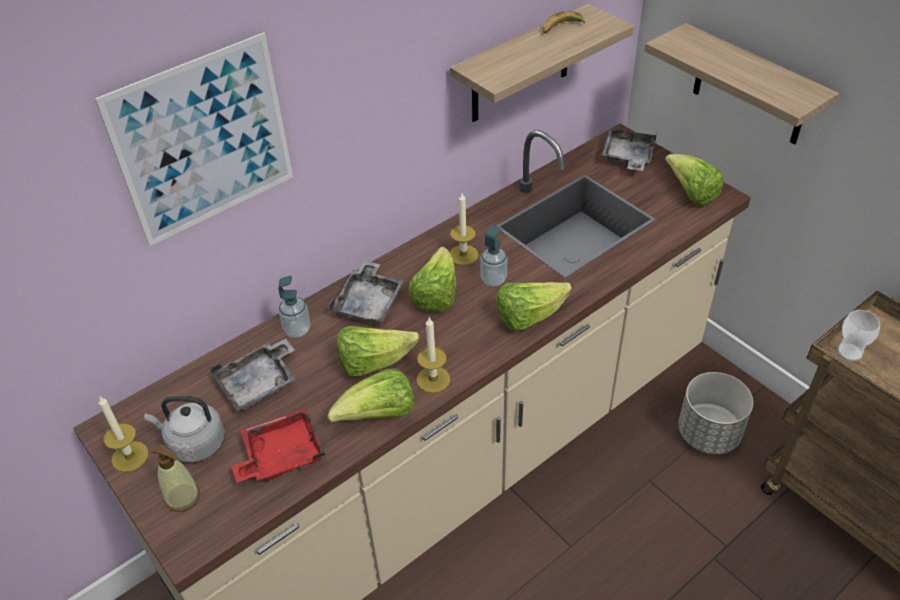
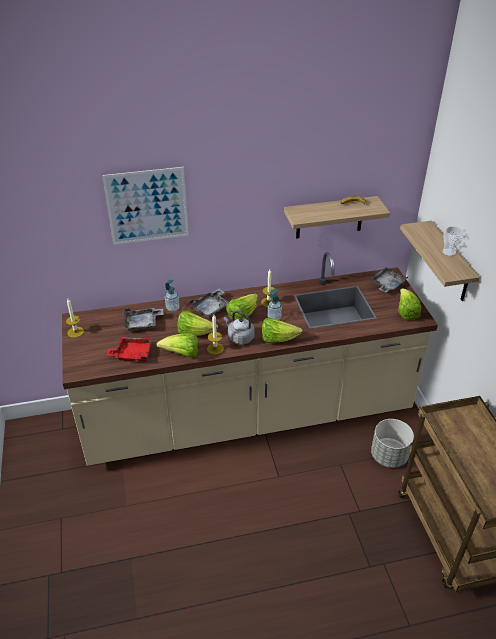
camera: 25 degrees right, 5 degrees down
grey kettle [144,396,225,463] -> grey kettle moved to [224,311,254,345]
soap dispenser [152,444,200,512] -> none
cup [837,310,880,361] -> cup moved to [442,227,463,256]

